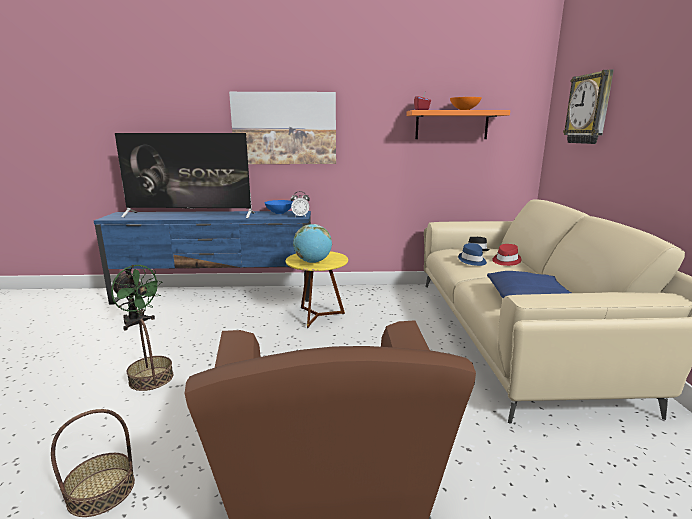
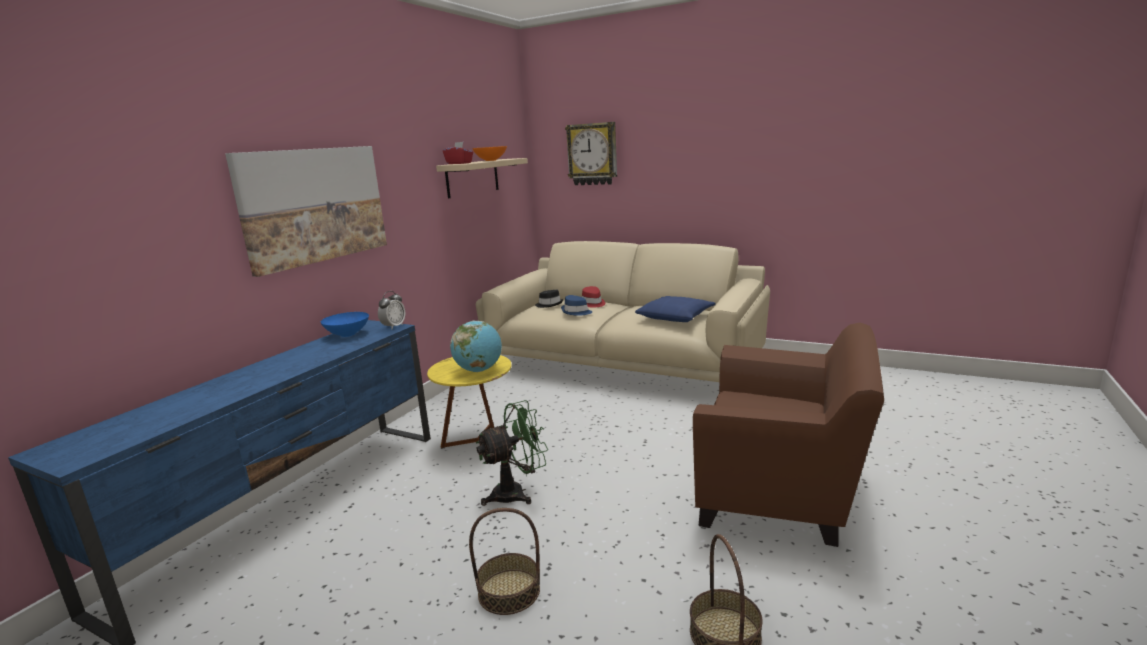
camera: 60 degrees left, 0 degrees up
green fan [111,265,162,331] -> green fan moved to [476,400,548,506]
television [115,133,255,218] -> none
orange shelf [406,110,510,139] -> beige shelf [436,158,528,198]

